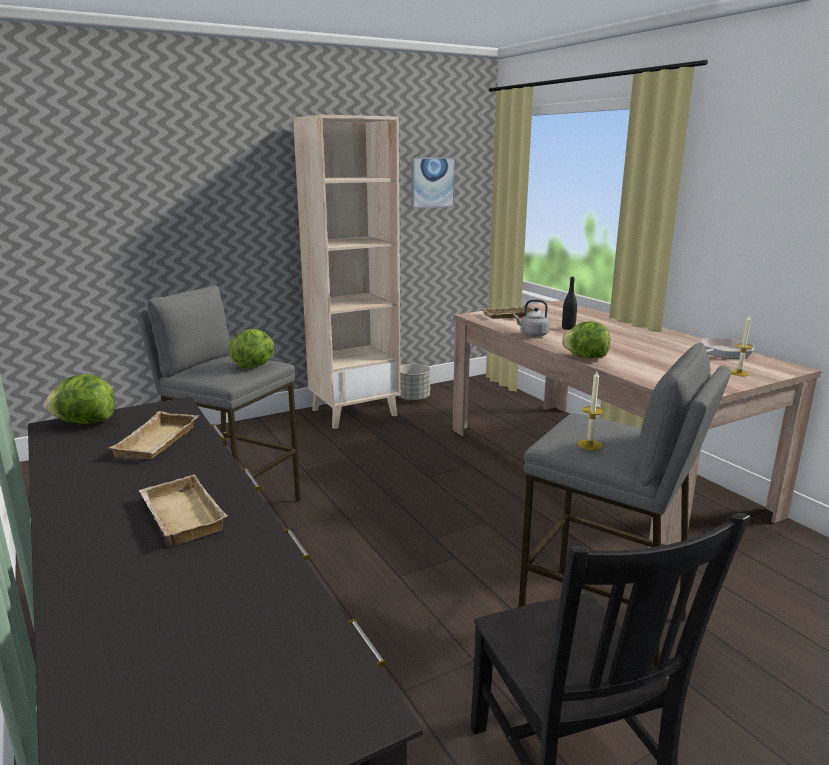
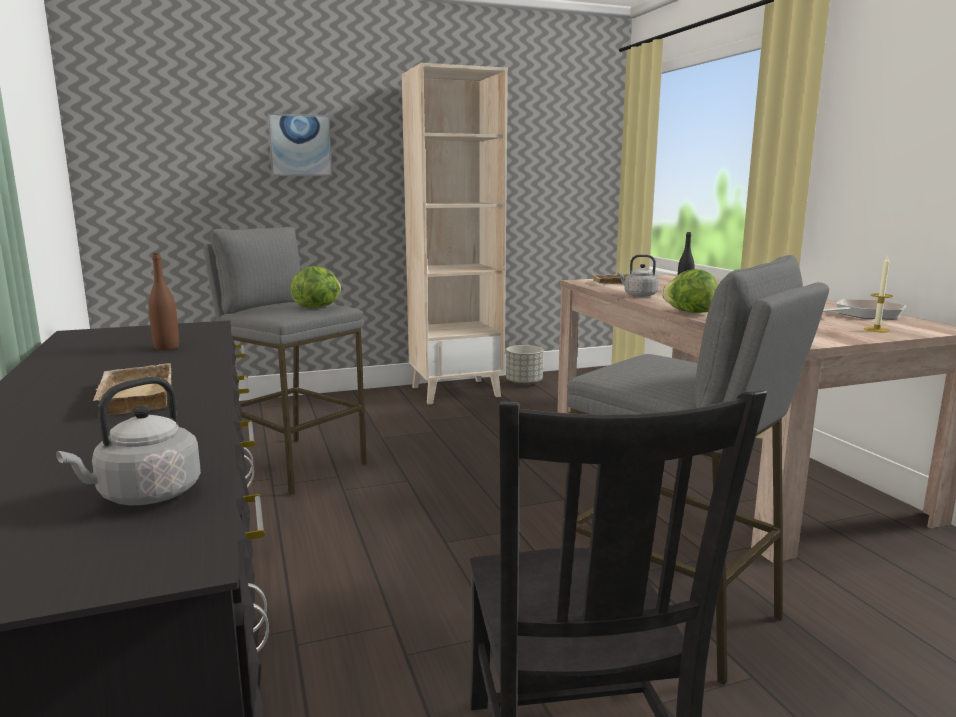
camera: 10 degrees right, 5 degrees down
lettuce [45,374,115,424] -> none
beige tray [109,411,199,459] -> brown bottle [148,253,179,350]
picture [411,157,455,209] -> picture moved to [268,113,332,176]
candle [577,371,604,450] -> none
none -> grey kettle [56,377,201,505]

